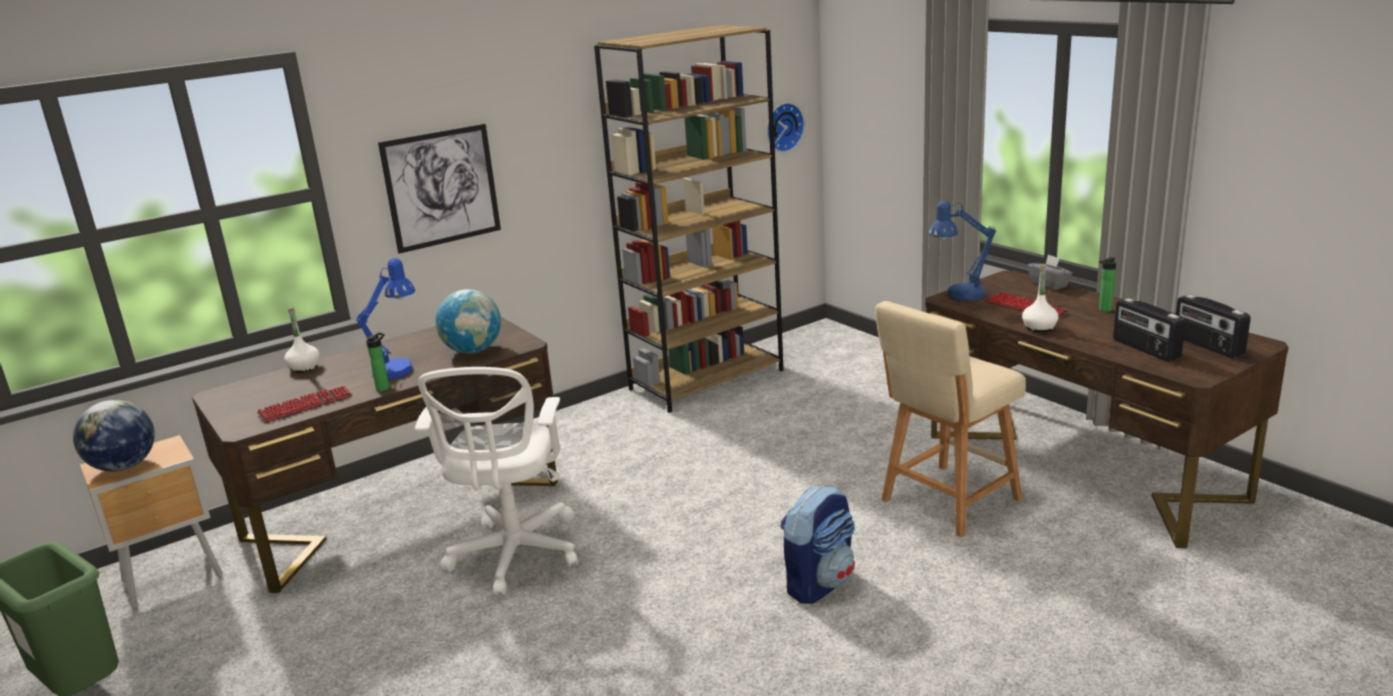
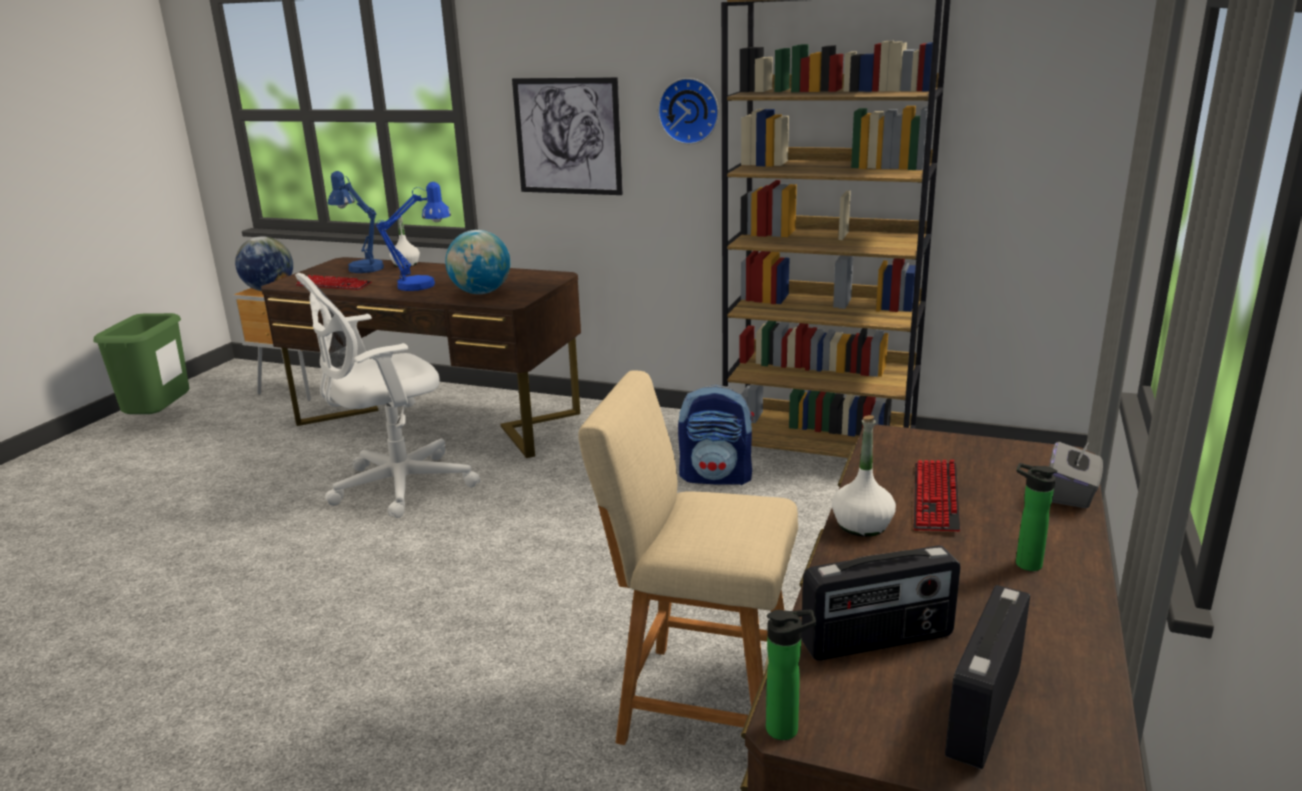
camera: 55 degrees right, 0 degrees up
bottle [366,333,390,391] -> bottle moved to [766,610,816,740]
wall clock [767,103,804,152] -> wall clock moved to [658,78,719,144]
backpack [780,485,855,604] -> backpack moved to [678,385,754,485]
blue table lamp [929,200,996,301] -> blue table lamp moved to [328,171,384,273]
radio [1113,298,1186,362] -> radio turned 135 degrees counterclockwise [801,546,961,661]

